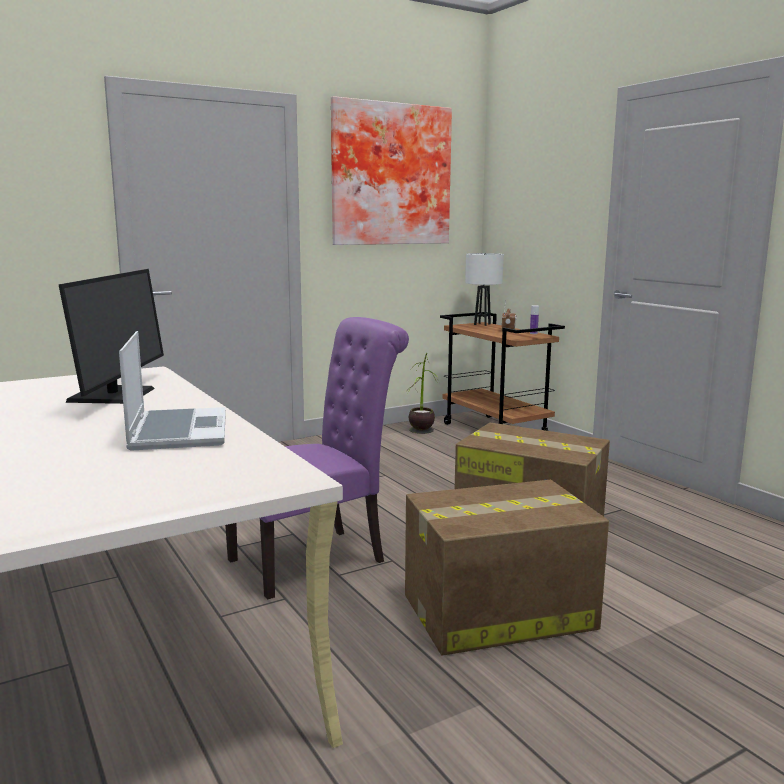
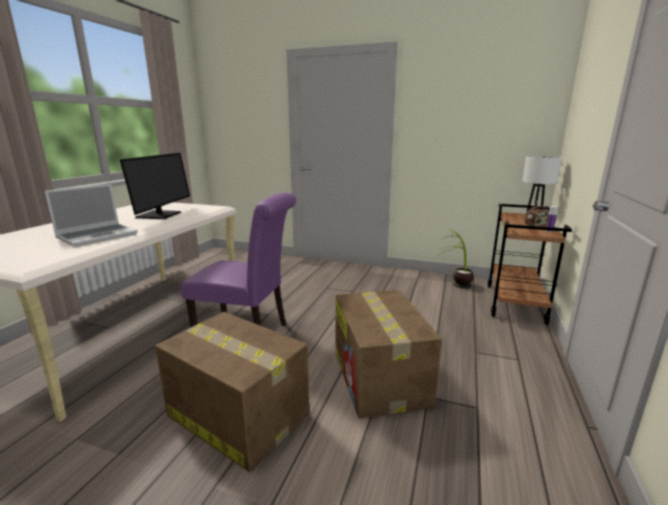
camera: 50 degrees right, 5 degrees up
monitor [58,269,164,404] -> monitor turned 45 degrees counterclockwise [120,153,190,219]
picture [331,96,452,245] -> none

